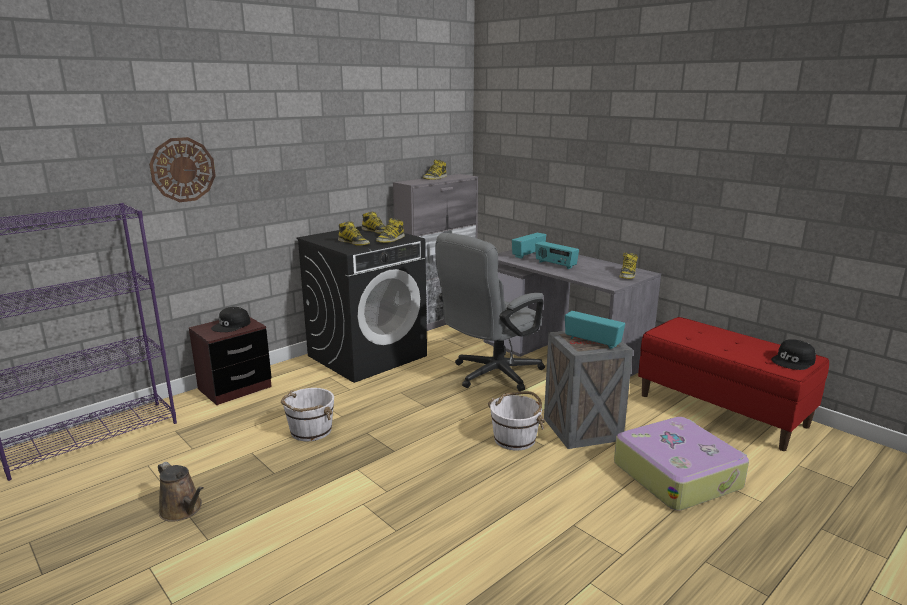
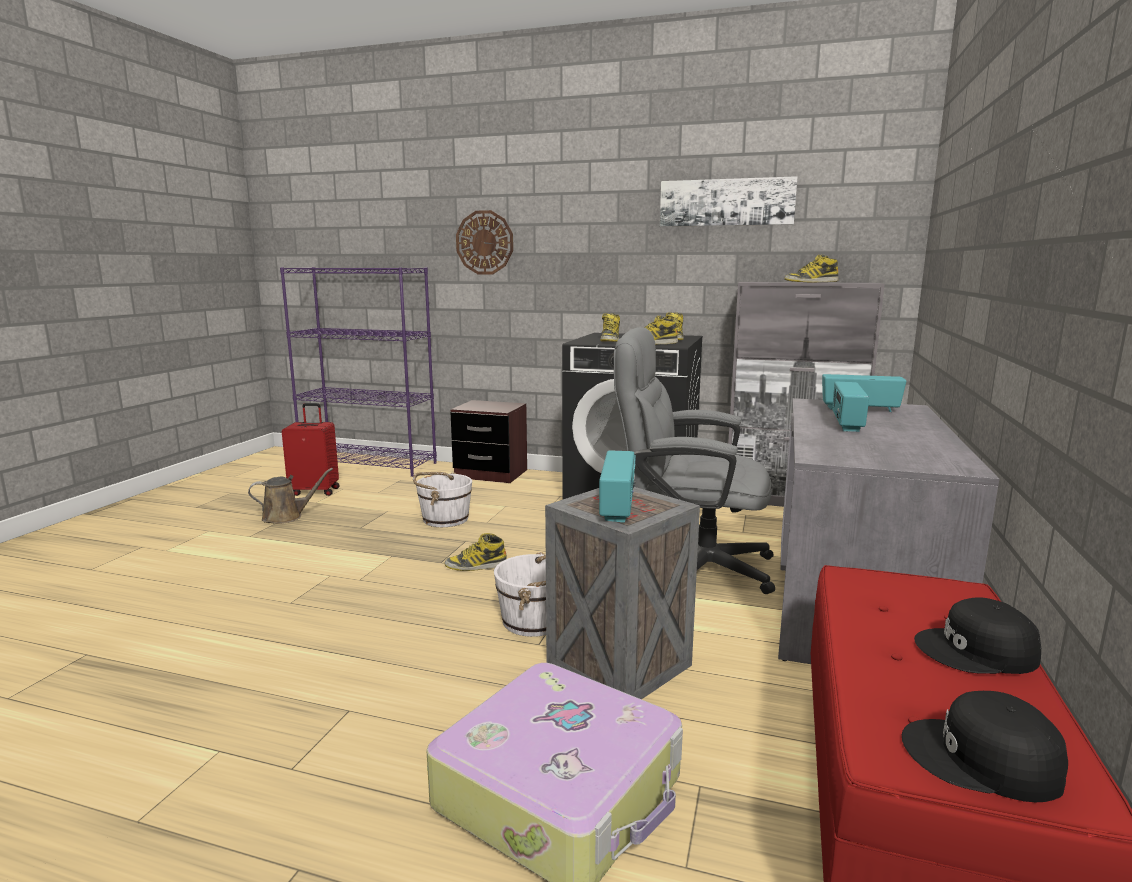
camera: 60 degrees right, 5 degrees down
brown watering can [158,462,204,522] -> brown watering can turned 120 degrees counterclockwise [248,468,333,524]
black cap [211,307,250,332] -> black cap moved to [914,597,1041,674]
boot [619,253,638,279] -> boot moved to [445,533,507,571]
none -> red suitcase [282,403,340,496]
none -> picture [660,176,798,227]

